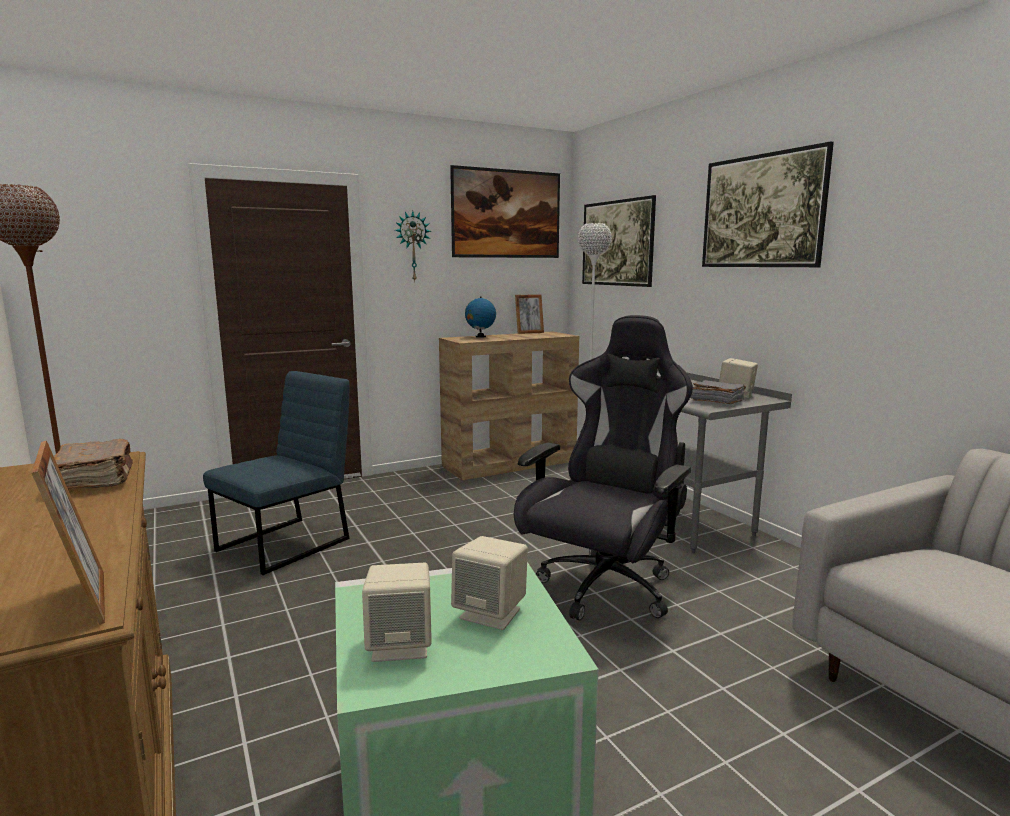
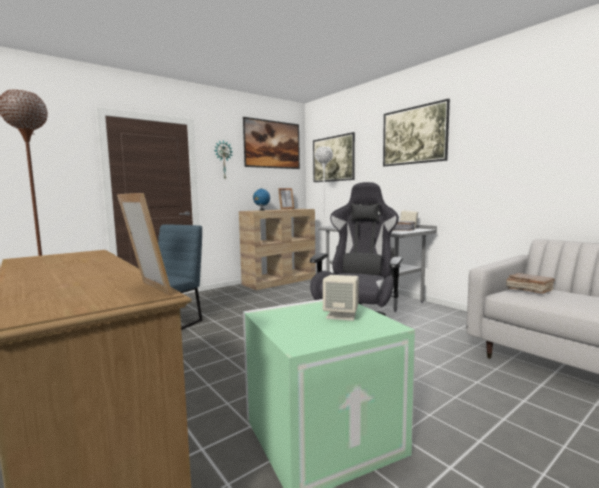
camera: 10 degrees left, 5 degrees down
brown book [54,439,133,490] -> brown book moved to [506,273,555,294]
beige speaker [362,562,432,662] -> none

